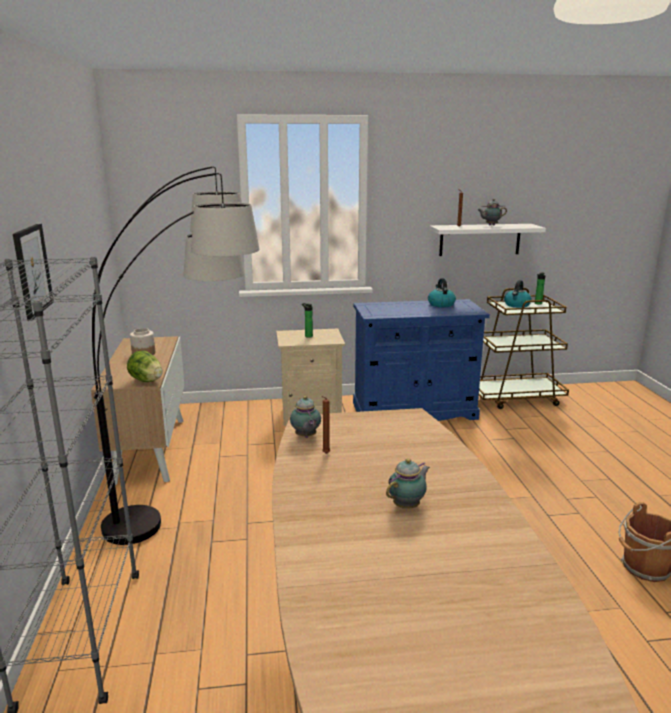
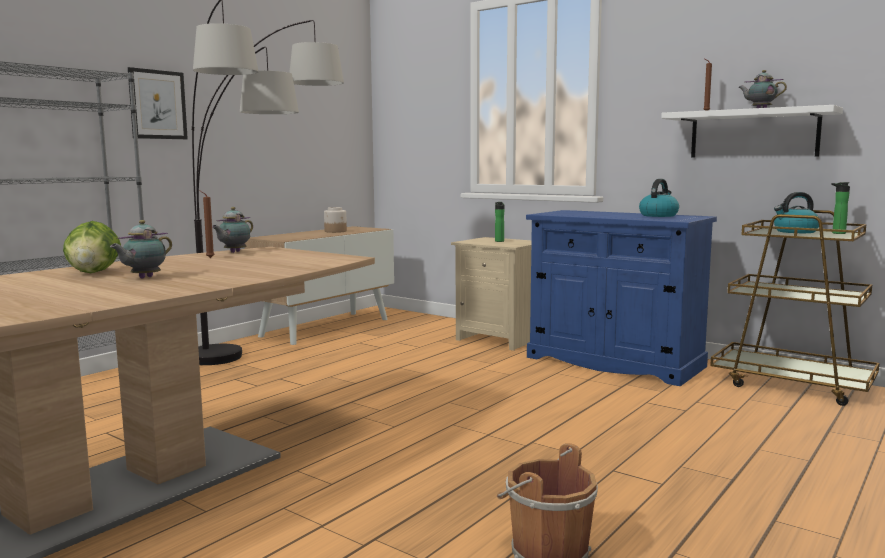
camera: 45 degrees right, 10 degrees down
lettuce [127,351,163,382] -> lettuce moved to [63,221,121,273]
teapot [386,458,430,509] -> teapot turned 120 degrees clockwise [110,220,172,278]

